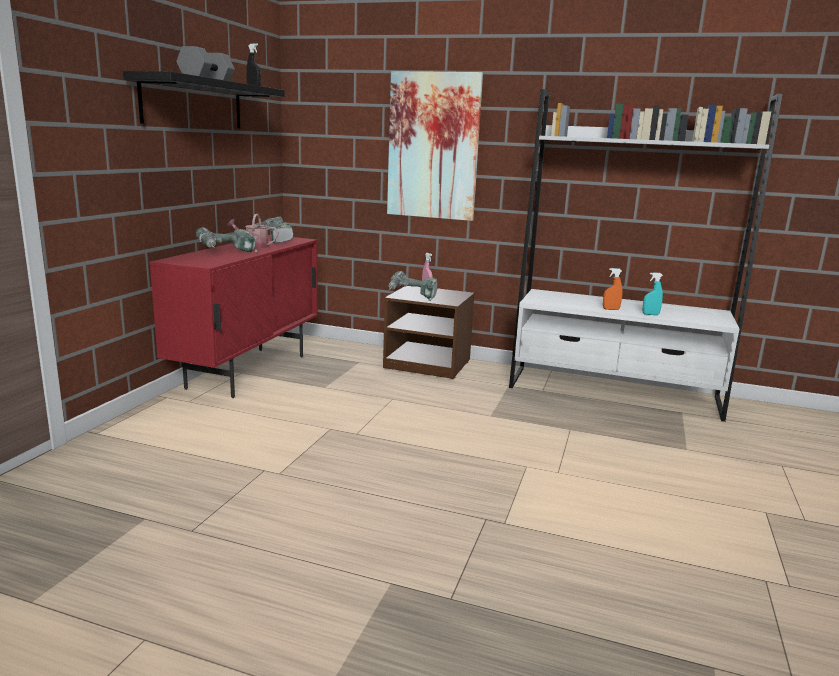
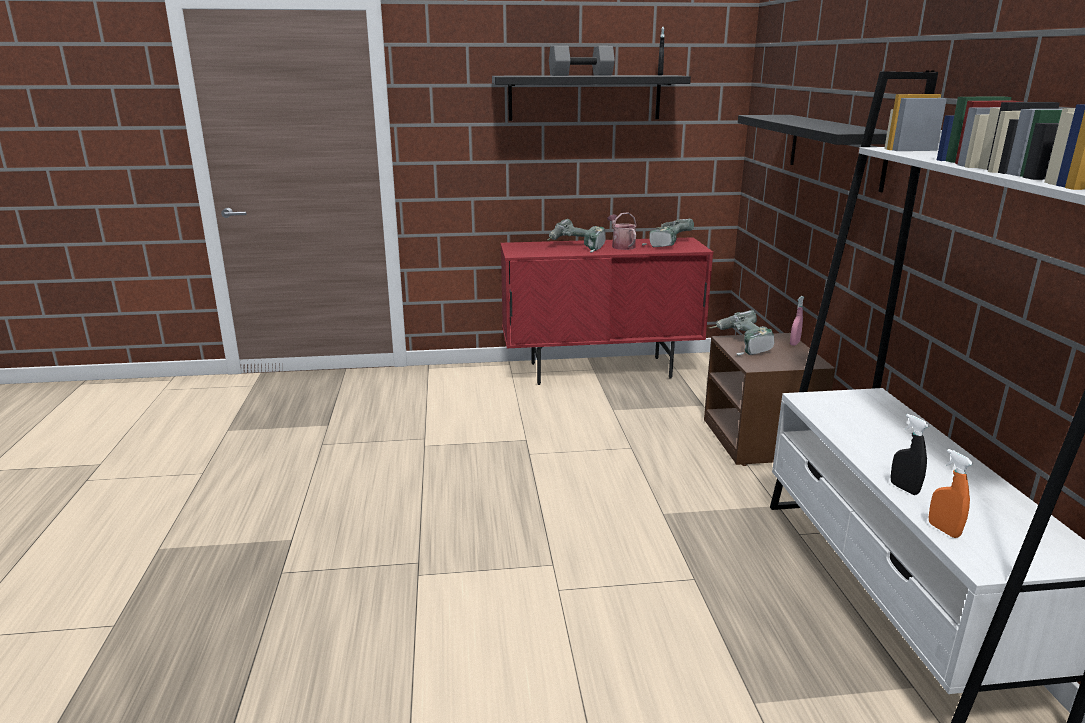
camera: 65 degrees right, 5 degrees up
picture [387,71,483,221] -> black shelf [738,115,888,192]
orange spray bottle [603,268,623,310] -> orange spray bottle moved to [929,449,973,538]
turquoise spray bottle [643,272,663,315] -> black spray bottle [890,414,929,495]

